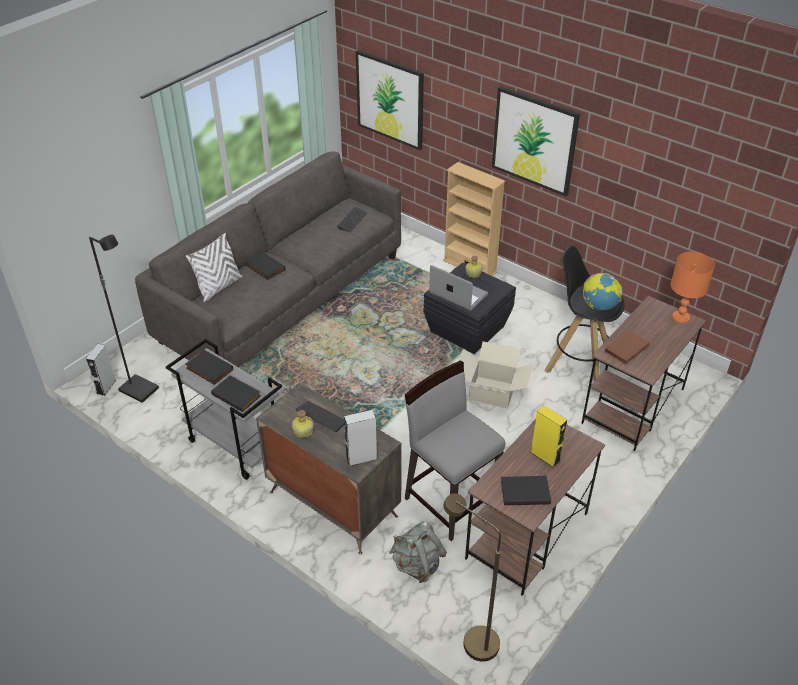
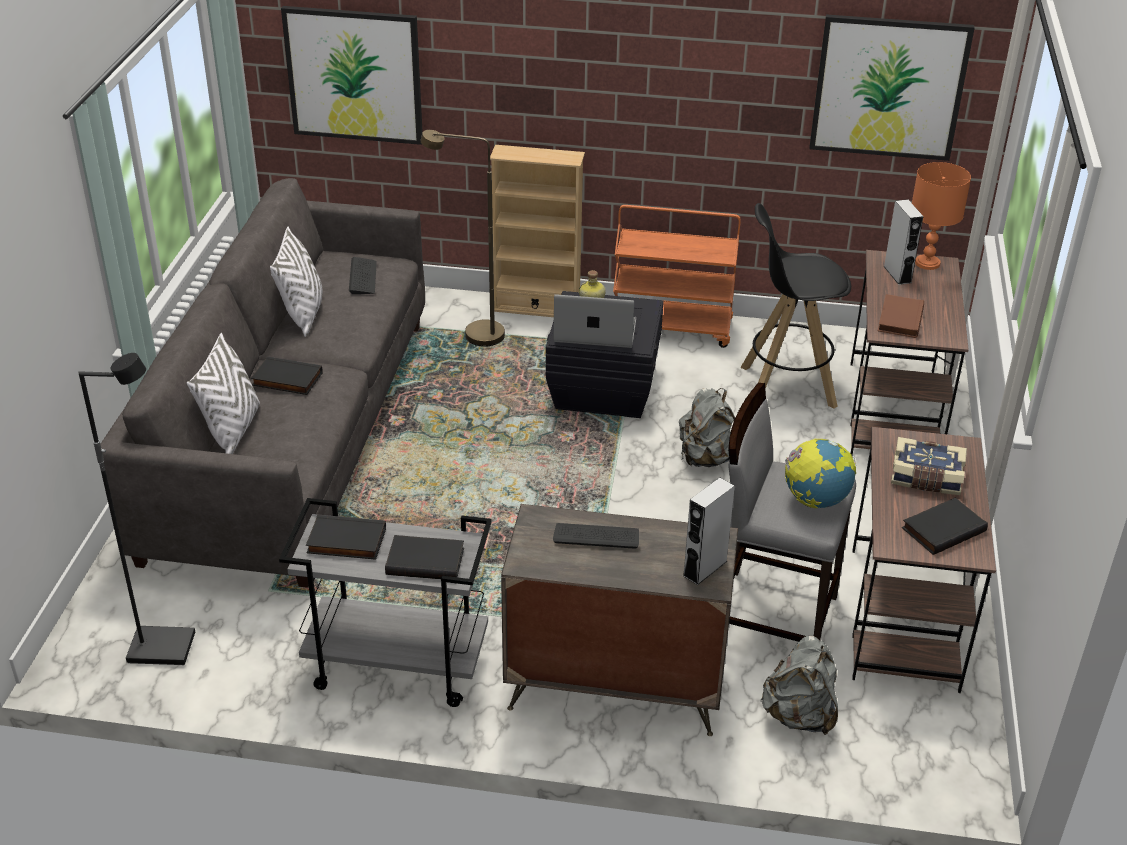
camera: 30 degrees left, 5 degrees down
grey speaker [86,344,116,396] -> grey speaker moved to [884,199,924,285]
bottle [292,410,314,438] -> none
brown floor lamp [443,493,501,662] -> brown floor lamp moved to [420,130,505,347]
cardboard box [459,341,534,408] -> grey backpack [679,388,735,467]
picture [492,86,580,196] -> picture moved to [809,14,975,161]
yellow speaker [531,405,567,468] -> book [891,437,967,495]
globe [583,273,622,311] -> globe moved to [785,439,856,508]
none -> white pillow [270,227,323,337]
none -> orange cart [613,205,741,348]

